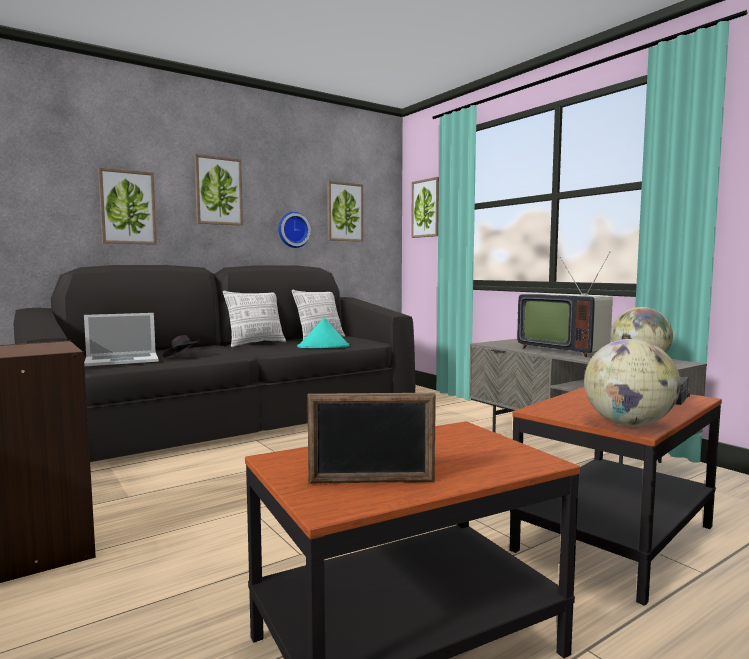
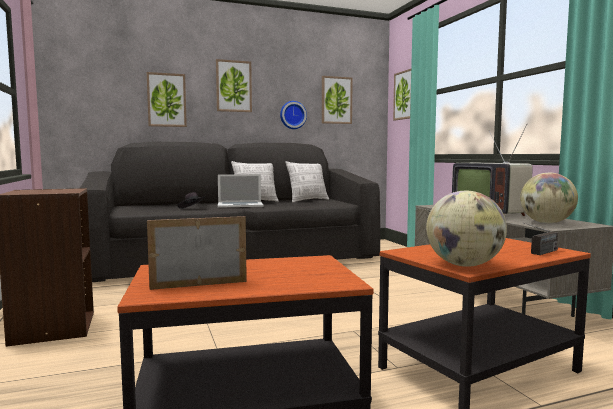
camera: 15 degrees right, 0 degrees up
laptop [84,313,159,366] -> laptop moved to [218,174,263,208]
turquoise hat [297,318,349,348] -> none
picture frame [307,393,436,484] -> picture frame turned 150 degrees clockwise [147,216,247,290]

